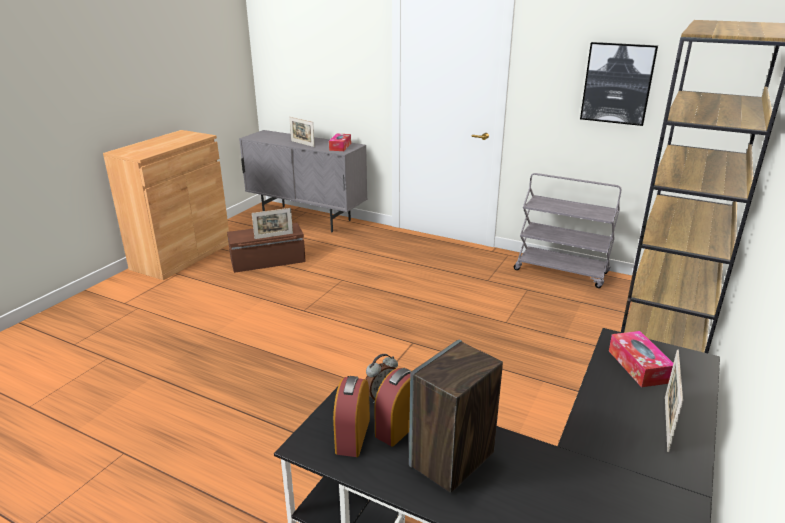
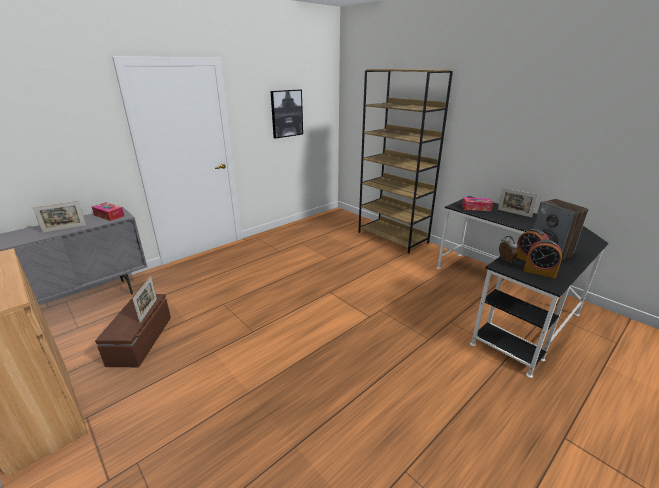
camera: 70 degrees left, 0 degrees up
grey cart [514,173,621,288] -> none

